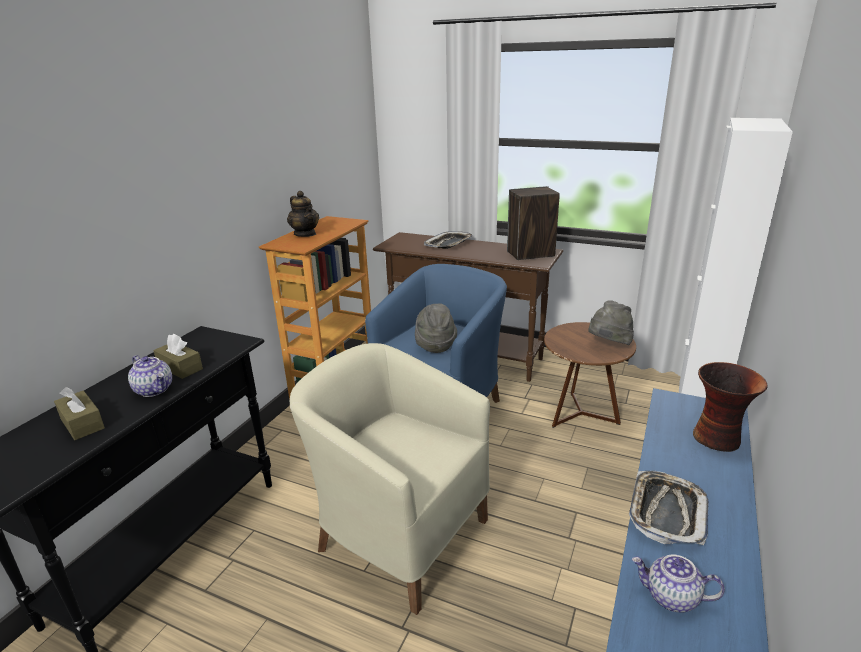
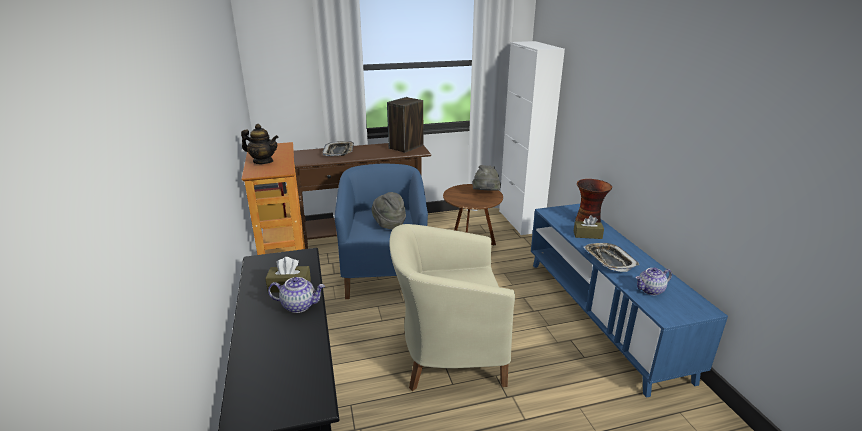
camera: 40 degrees left, 0 degrees up
brown tissue box [54,387,105,440] -> brown tissue box moved to [574,215,604,239]

